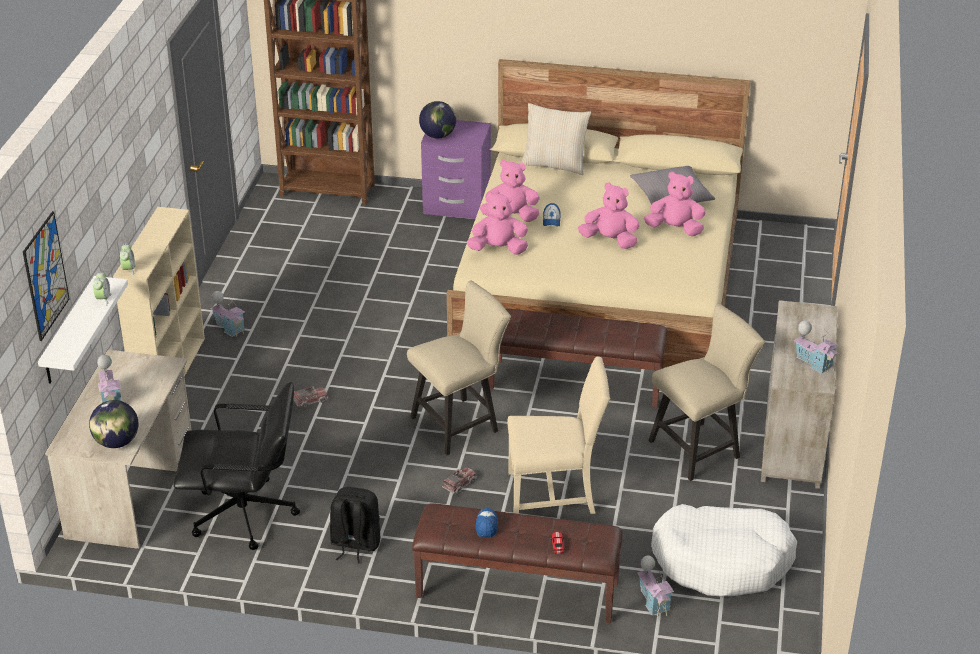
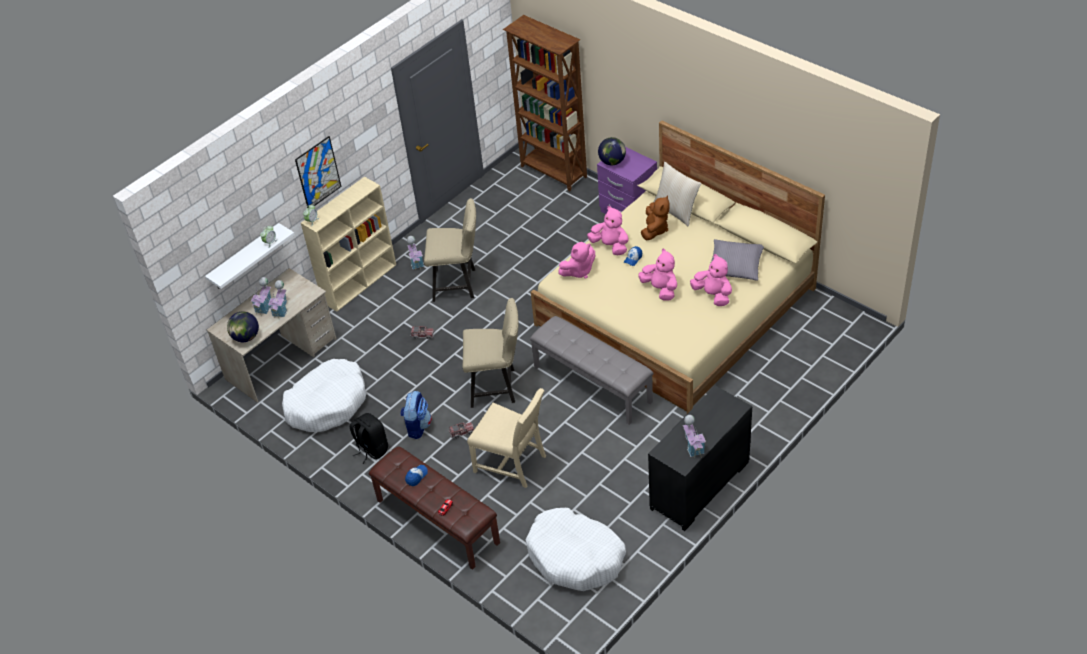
camera: 35 degrees right, 10 degrees up
picture [23,211,70,341] -> picture moved to [295,136,341,208]
black office chair [174,382,300,550] -> white dog bed [282,359,366,432]
pink plush toy [467,192,528,255] -> pink plush toy turned 120 degrees clockwise [558,242,595,279]
brown bench [488,309,668,408] -> grey bench [530,316,654,425]
toy house [637,556,674,617] -> toy house moved to [268,280,287,320]
beige chair [648,304,765,481] -> beige chair moved to [424,198,476,302]
beige dresser [761,300,838,489] -> black dresser [648,386,752,531]
none -> backpack [400,391,432,439]
none -> brown plush toy [641,195,670,240]

